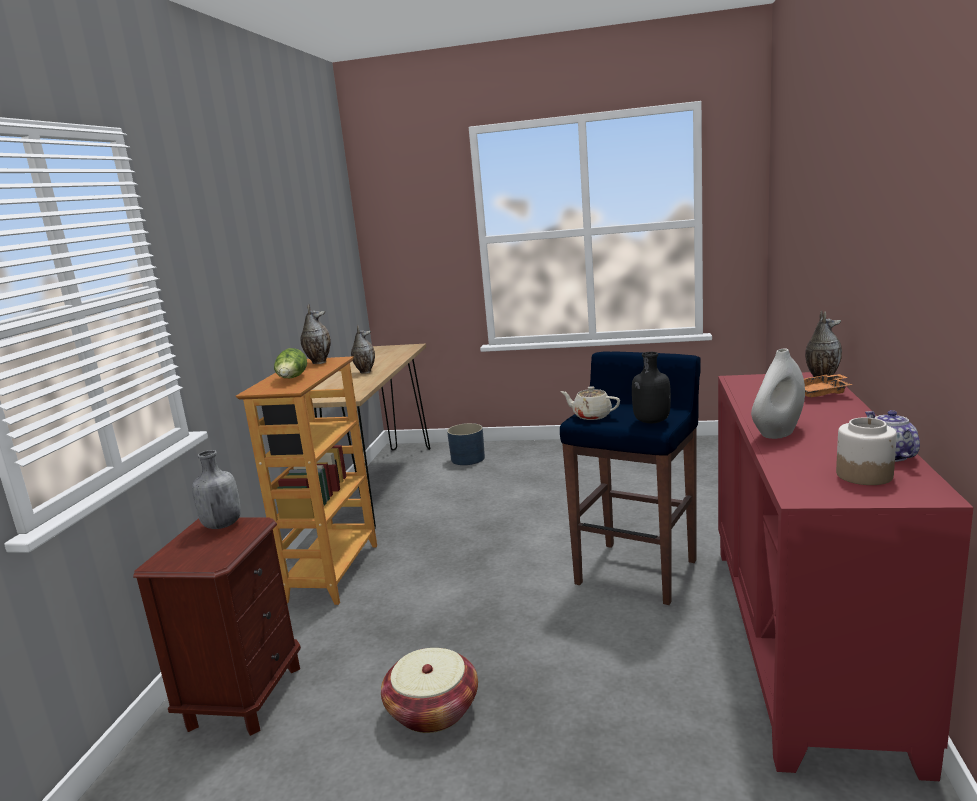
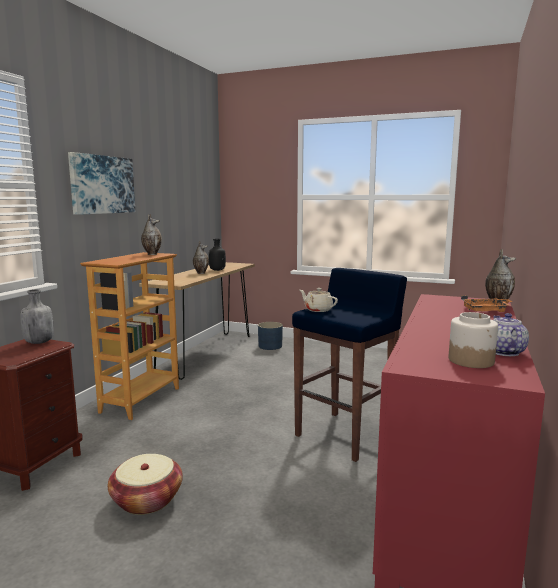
camera: 10 degrees right, 5 degrees down
lettuce [274,348,307,378] -> none
black bottle [632,352,671,423] -> black bottle moved to [209,239,226,271]
white vase [751,348,805,439] -> none
none -> picture [68,152,135,215]

